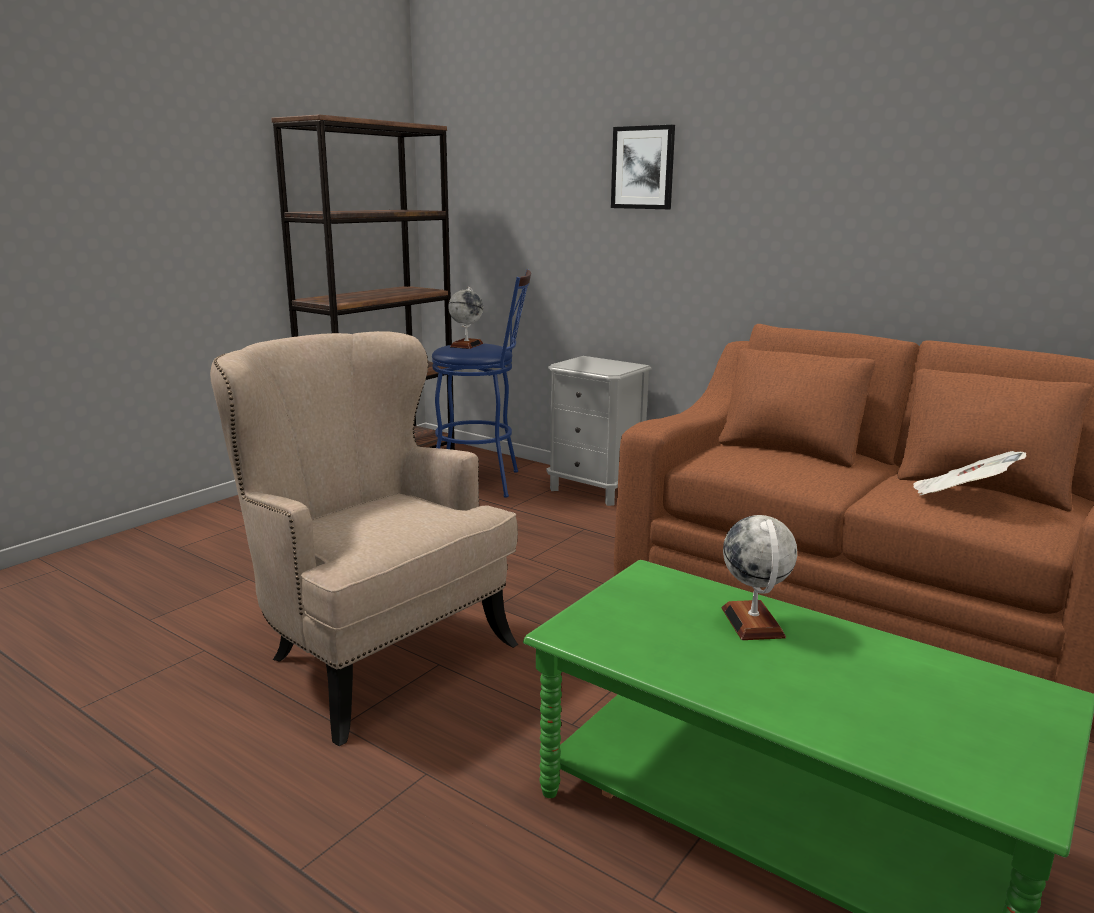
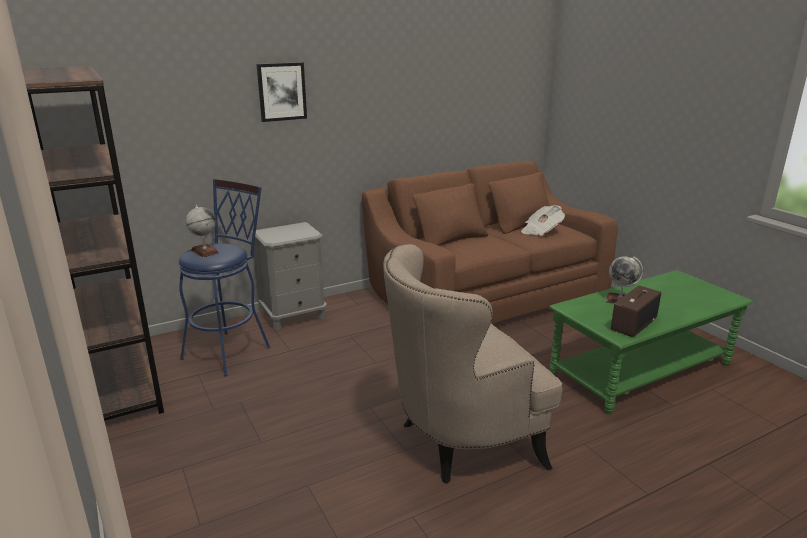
camera: 65 degrees left, 5 degrees up
none -> radio [611,286,661,337]

